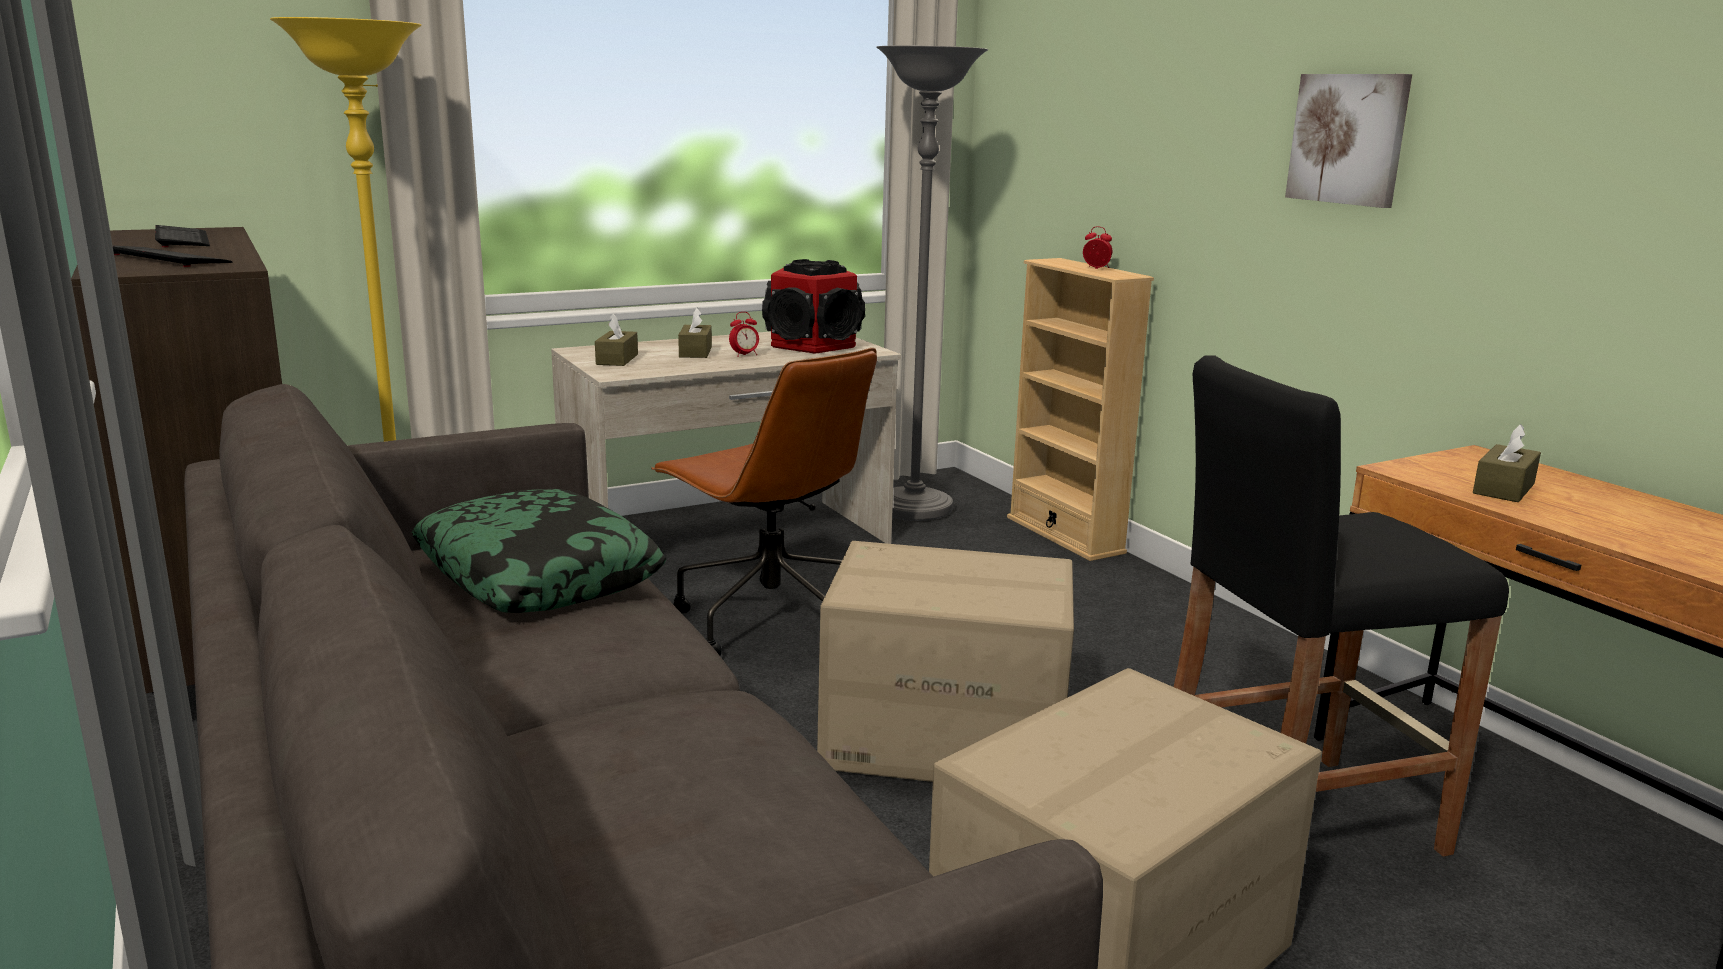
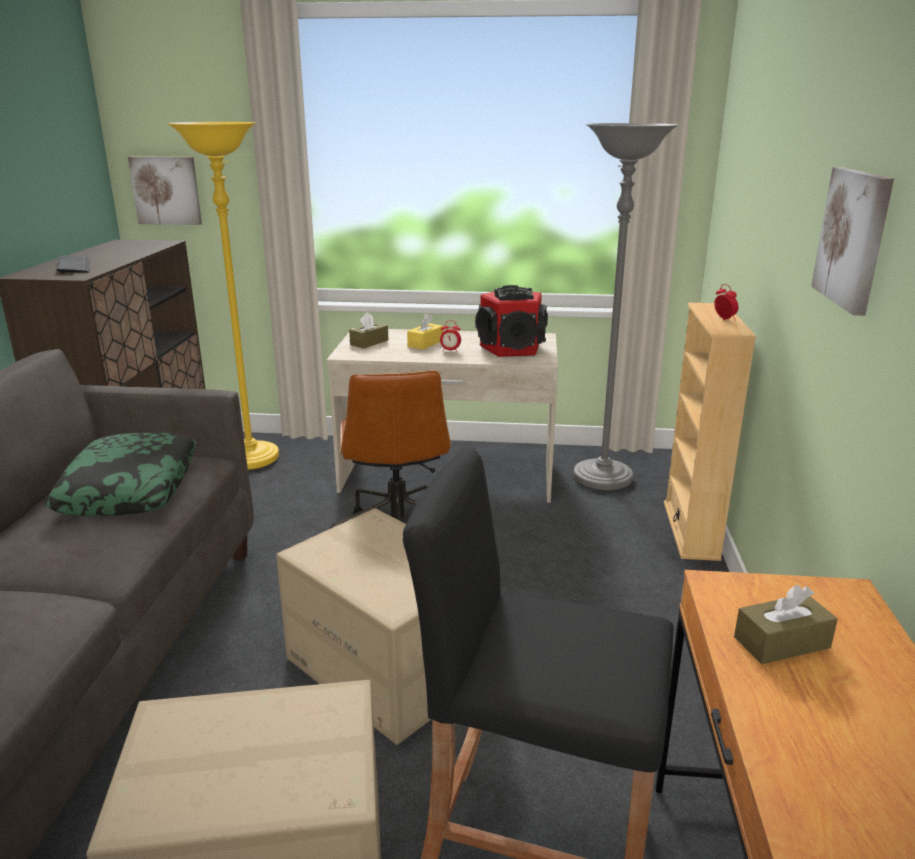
camera: 35 degrees right, 5 degrees up
keyboard [155,225,210,247] -> none
brown tissue box [678,308,712,358] -> yellow tissue box [407,313,443,349]
none -> picture [128,156,202,225]

